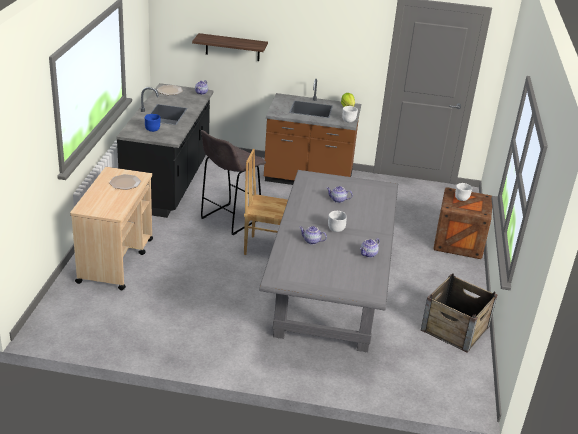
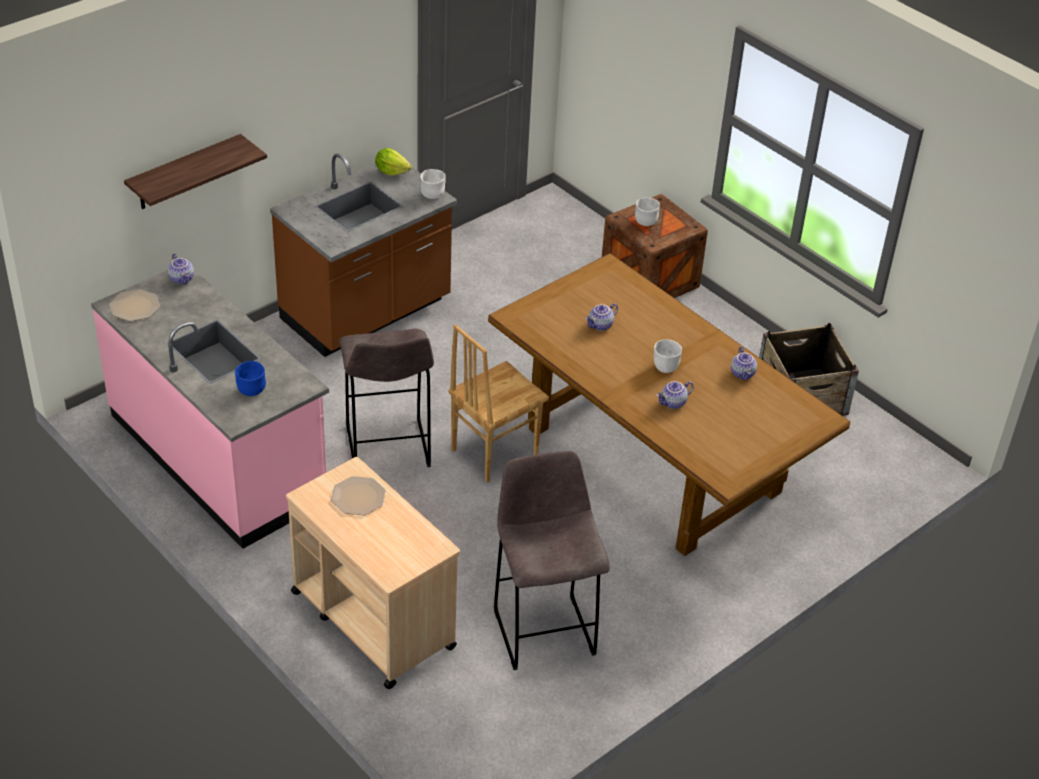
camera: 50 degrees left, 10 degrees up
black counter [117,83,214,218] -> pink counter [91,270,329,549]
grey dining table [259,170,398,352] -> brown dining table [488,253,851,556]
none -> grey stool [494,451,610,670]

